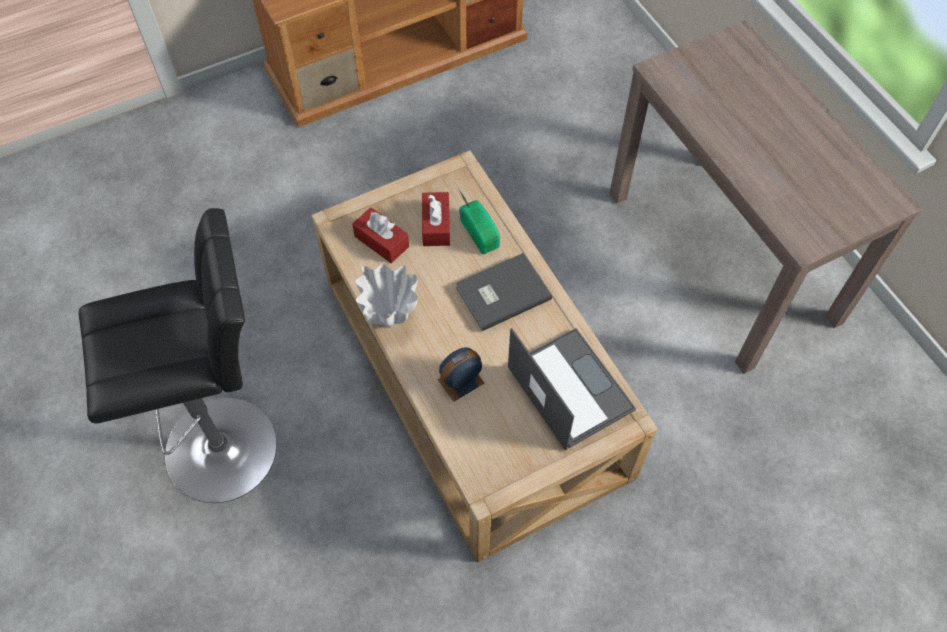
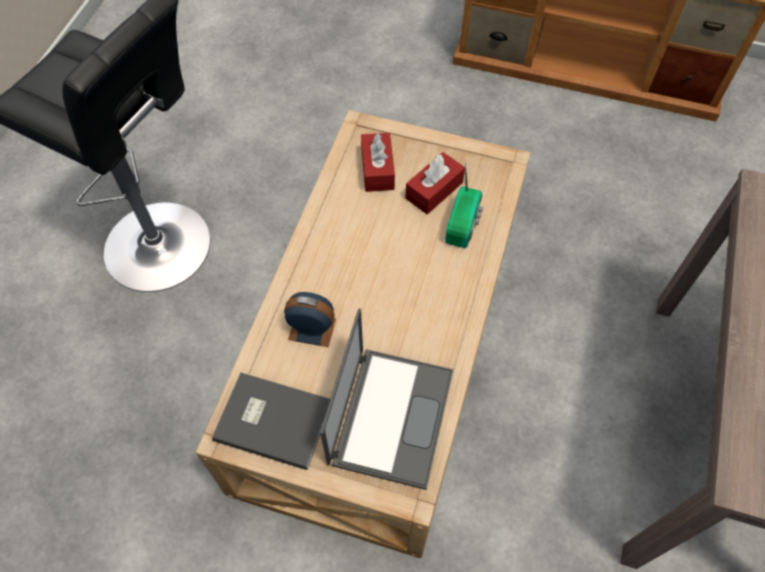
camera: 45 degrees right, 0 degrees up
white vase [356,264,418,327] -> none
grey book [456,253,552,331] -> grey book moved to [212,373,330,470]

